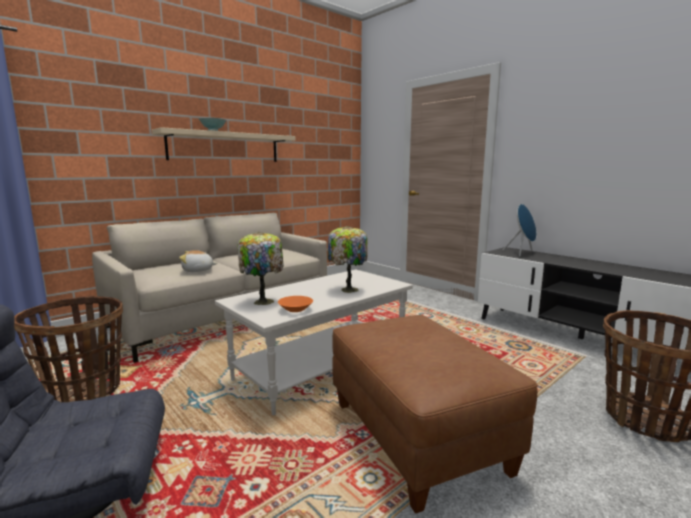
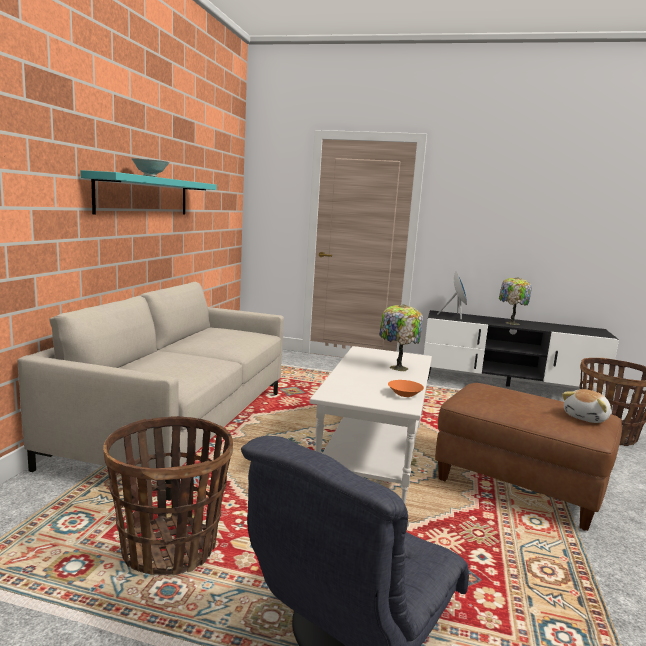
camera: 35 degrees left, 0 degrees up
beige shelf [152,127,296,162] -> turquoise shelf [80,170,217,215]
plush toy [179,250,217,272] -> plush toy moved to [562,389,611,423]
table lamp [237,232,284,305] -> table lamp moved to [499,277,532,325]

